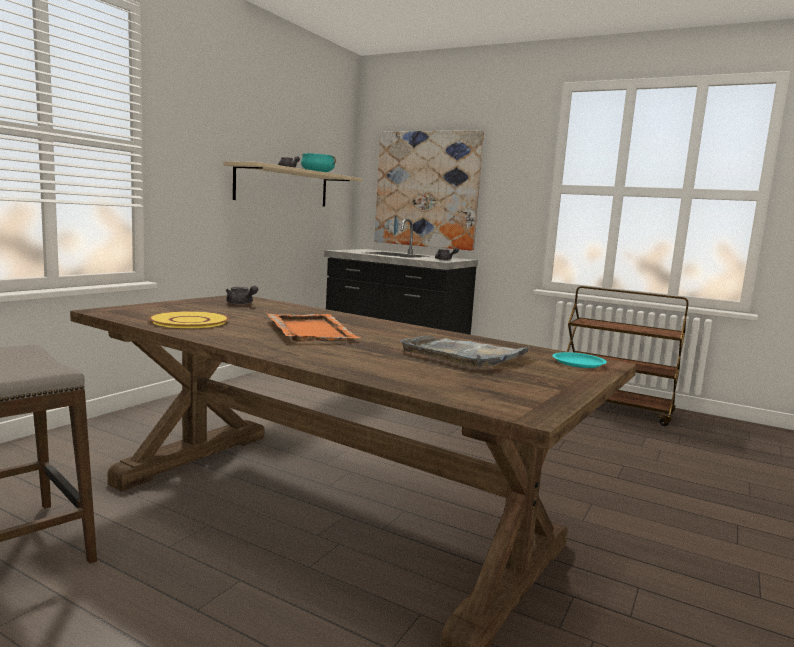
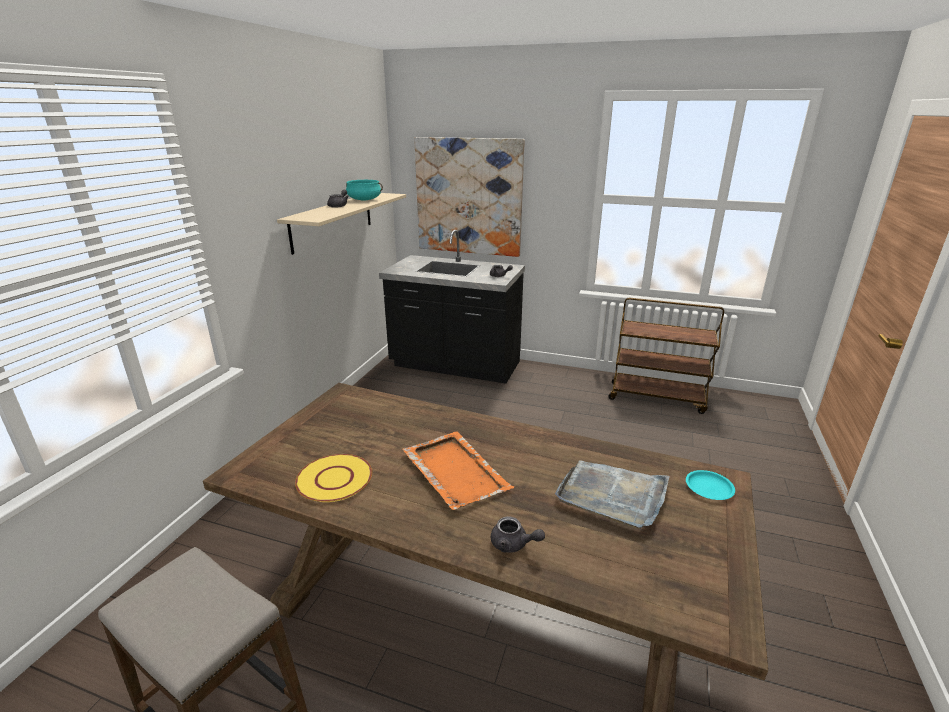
camera: 10 degrees left, 15 degrees up
grey teapot [226,286,258,305] -> grey teapot moved to [491,517,545,553]

